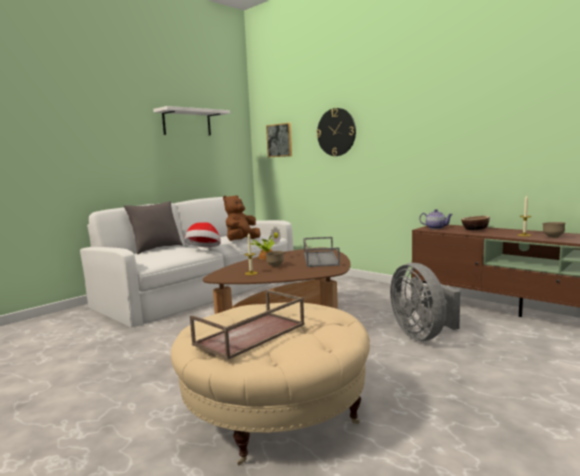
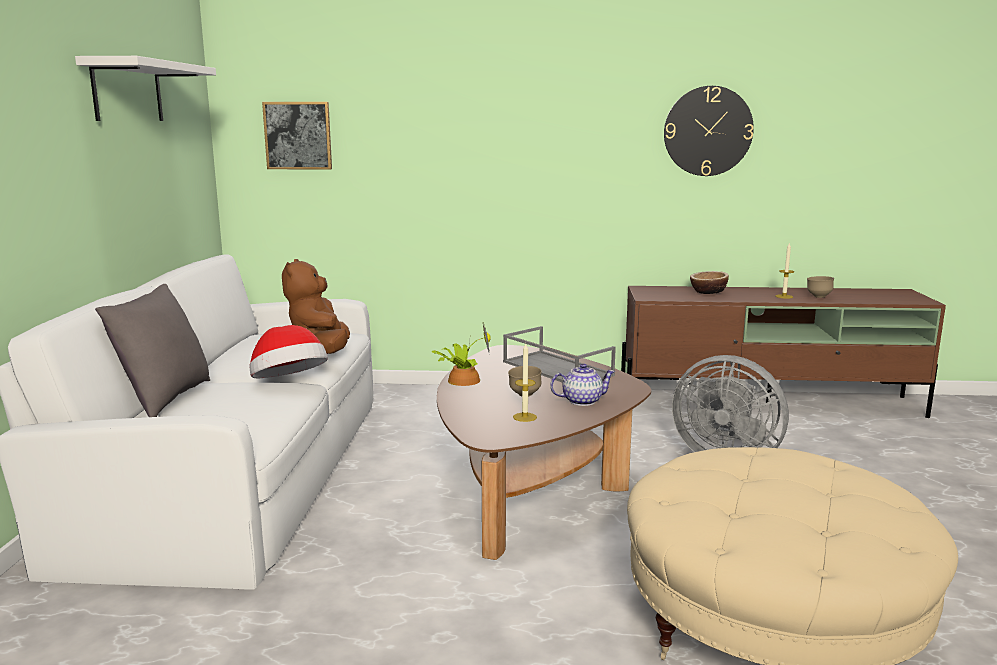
camera: 40 degrees left, 5 degrees up
brown tray [190,290,305,360] -> none
wall clock [316,108,356,156] -> wall clock moved to [664,86,754,176]
teapot [419,209,453,229] -> teapot moved to [550,363,615,406]

